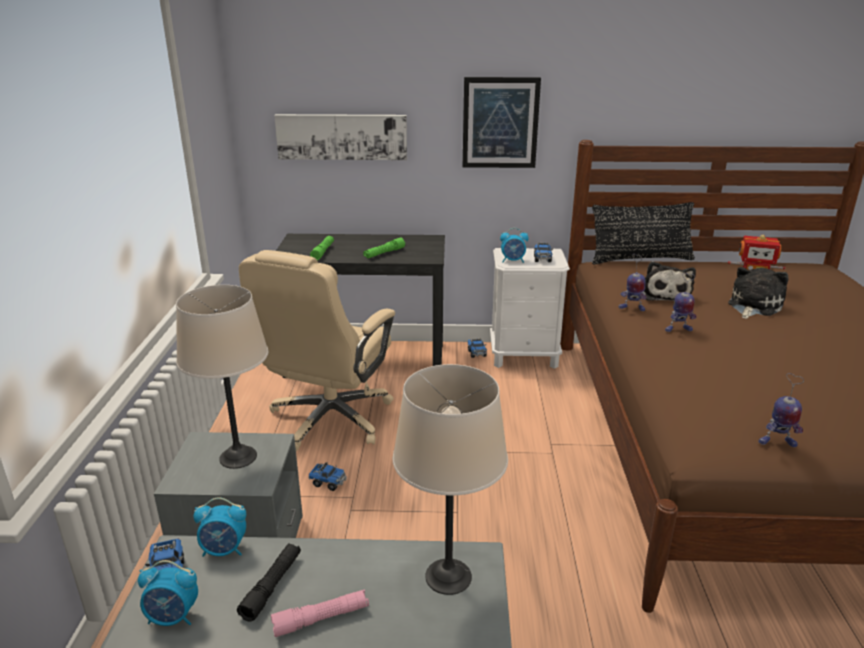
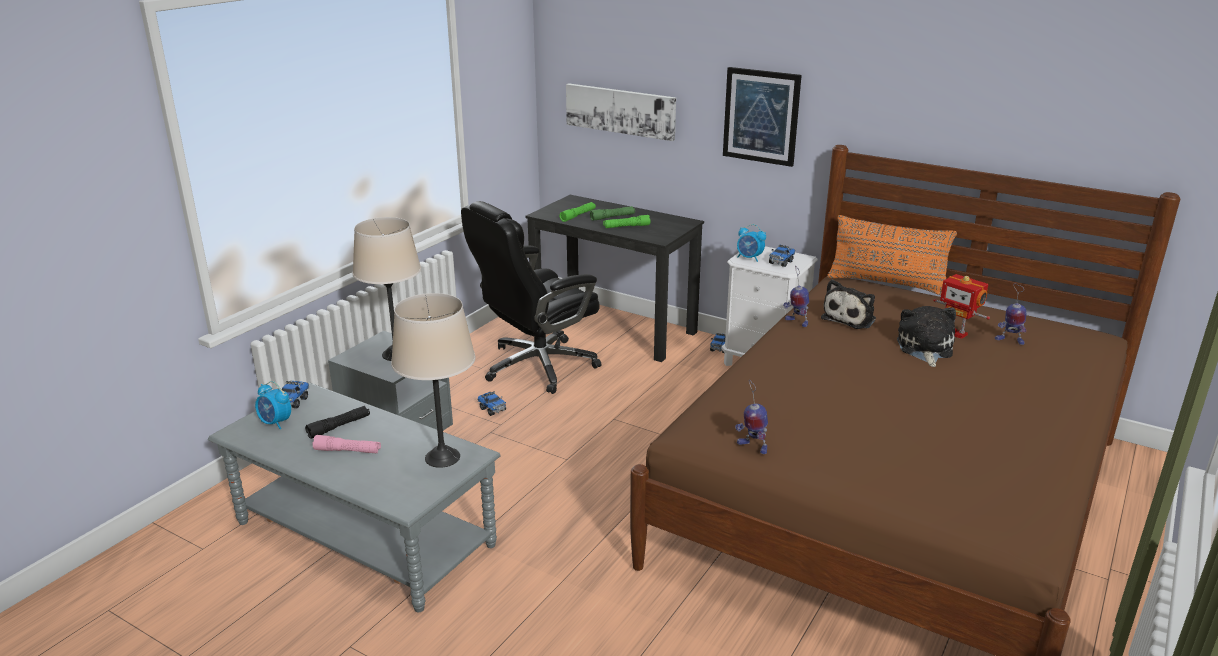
camera: 30 degrees right, 0 degrees up
alarm clock [194,497,246,557] -> none
beige office chair [239,250,395,451] -> black office chair [461,201,602,394]
black pillow [592,202,695,264] -> orange pillow [827,215,957,295]
toy robot [665,273,696,332] -> toy robot moved to [995,283,1027,345]
plush toy [728,267,788,319] -> plush toy turned 60 degrees counterclockwise [897,306,956,367]
none -> green flashlight [590,206,635,221]

